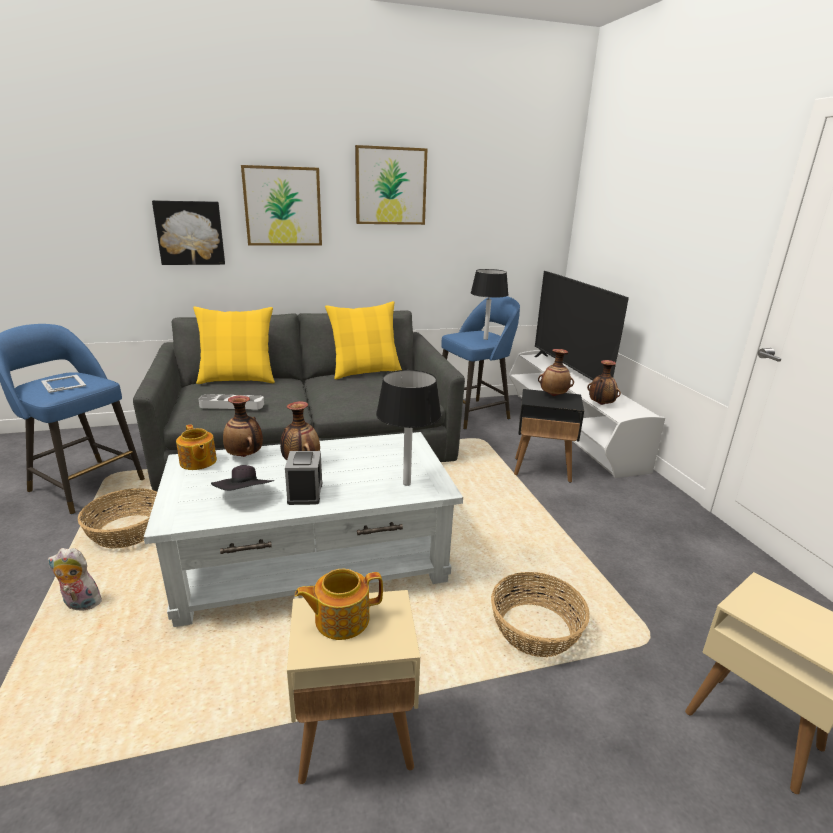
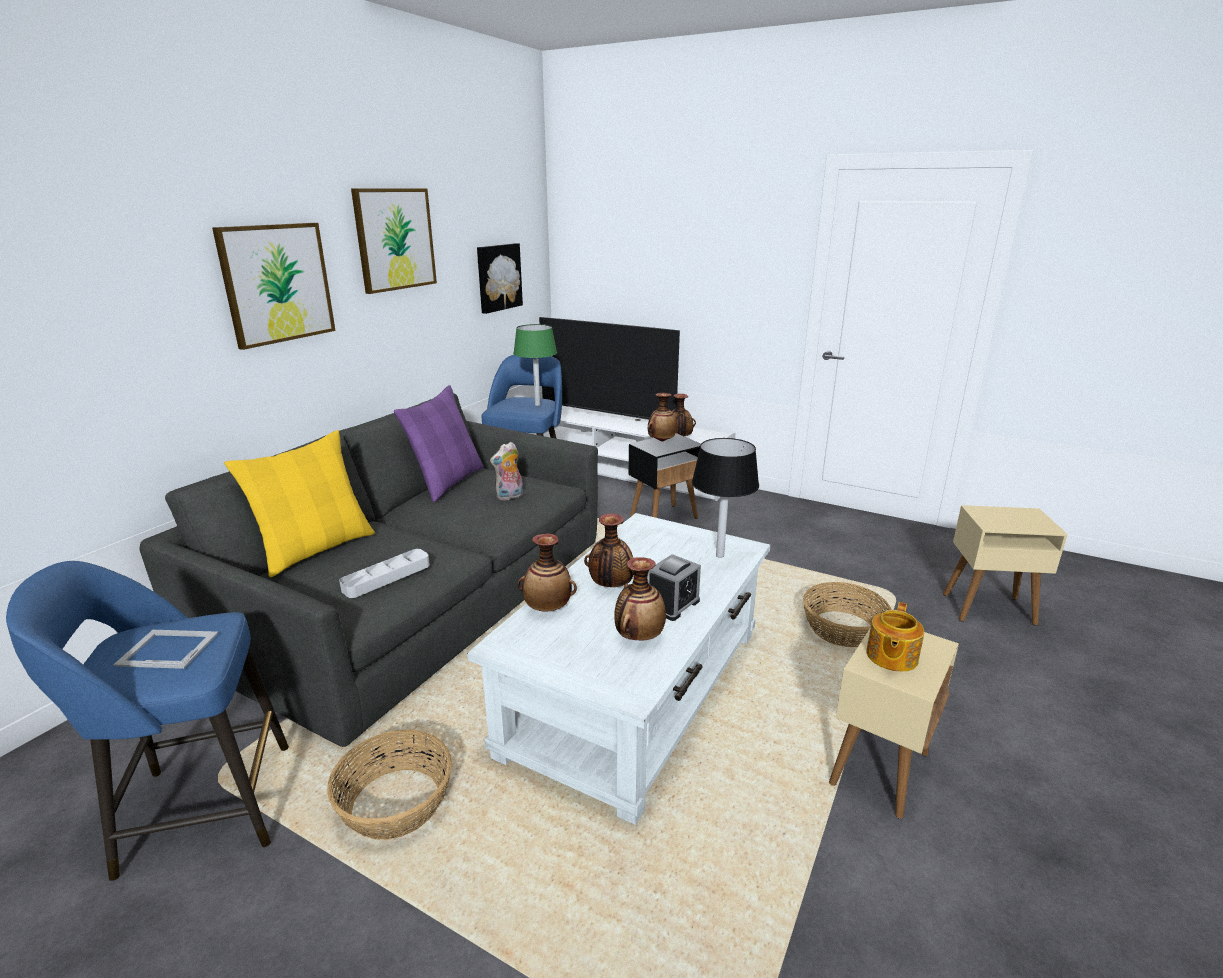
camera: 45 degrees left, 0 degrees up
plush toy [48,548,102,611] -> plush toy moved to [490,442,523,500]
picture [152,200,225,265] -> picture moved to [477,243,523,314]
teapot [176,424,217,470] -> none
black hat [211,465,274,491] -> vase [614,557,666,640]
alarm clock [285,451,322,505] -> alarm clock turned 90 degrees clockwise [648,554,701,621]
yellow pillow [325,301,402,379] -> purple pillow [394,385,484,502]
black table lamp [471,269,509,340] -> green table lamp [513,324,557,406]

